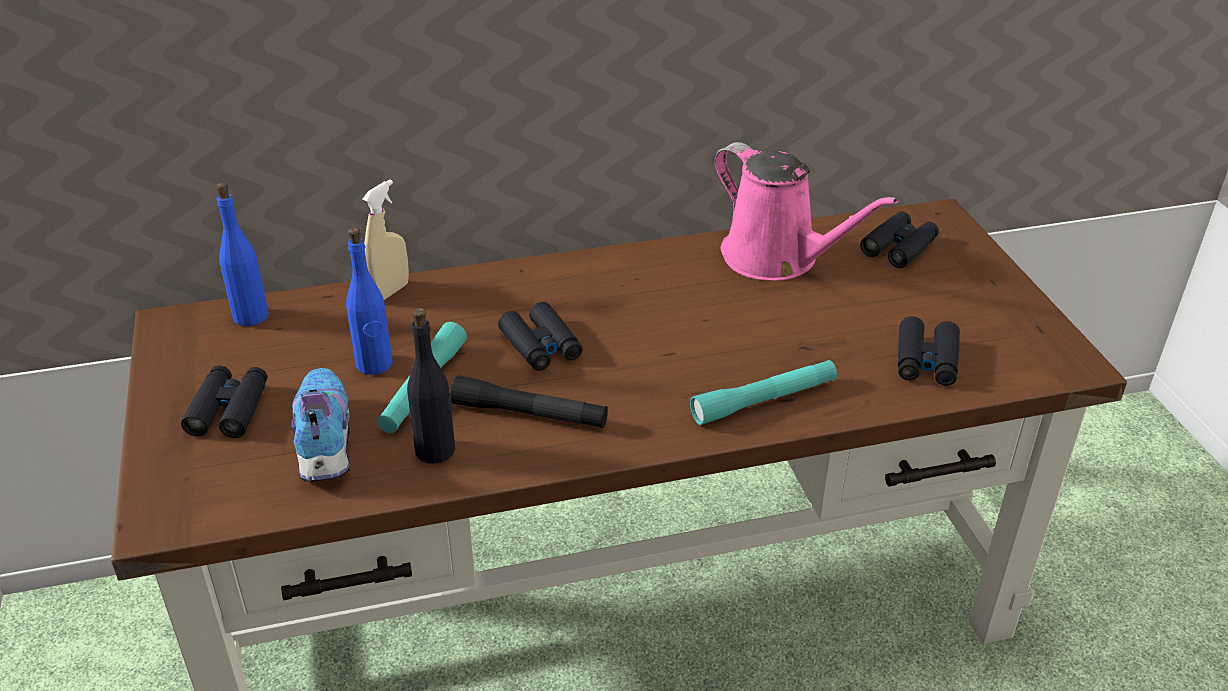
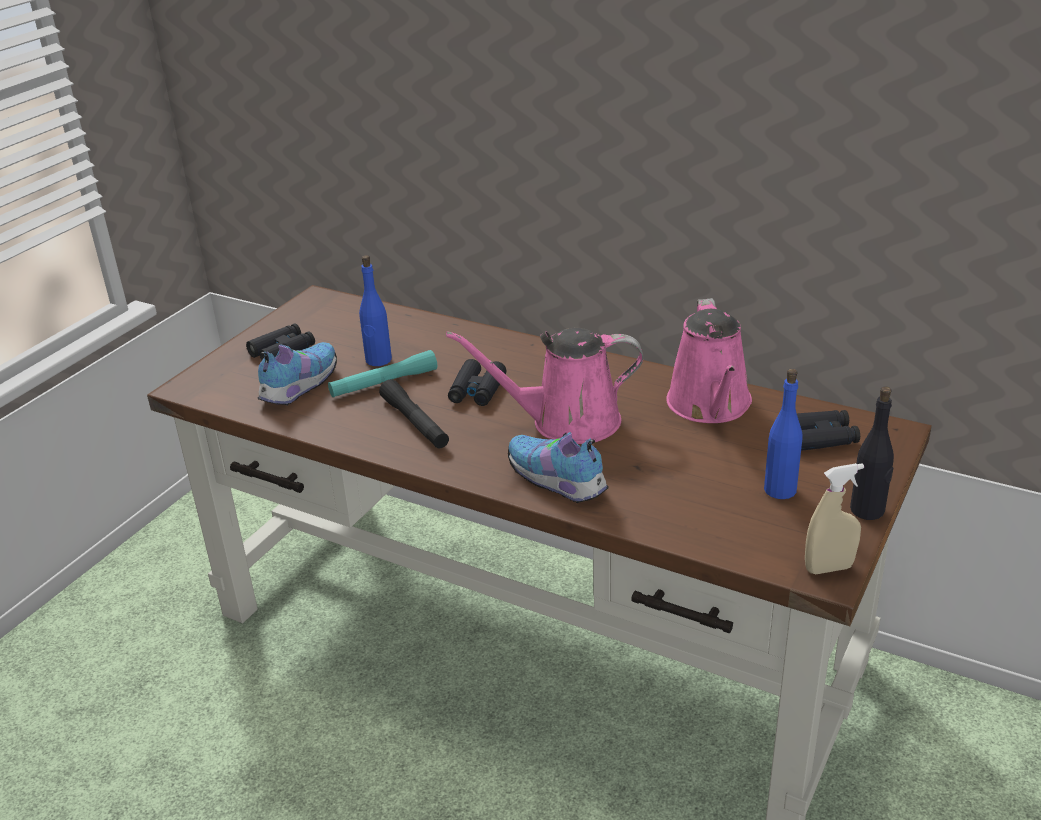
camera: 45 degrees right, 5 degrees down
blue bottle [216,183,269,326] -> blue bottle moved to [764,369,803,499]
beige spray bottle [362,179,409,300] -> beige spray bottle moved to [805,463,864,574]
black bottle [407,308,455,464] -> black bottle moved to [850,386,894,520]
turquoise flashlight [690,360,837,425] -> shoe [508,432,609,503]
black binoculars [898,316,960,386] -> none
none -> pink watering can [446,328,643,444]

